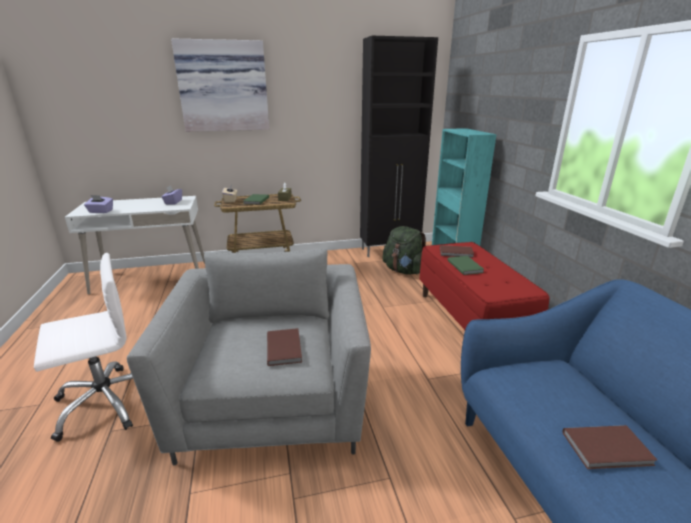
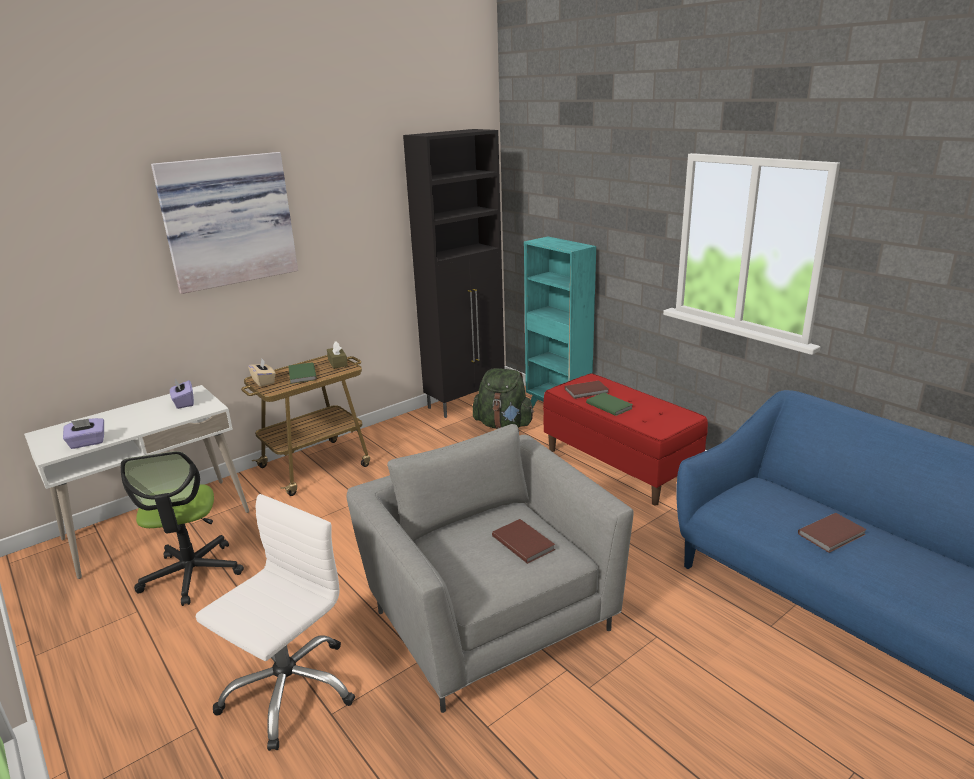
camera: 25 degrees left, 0 degrees up
none -> office chair [121,451,244,606]

